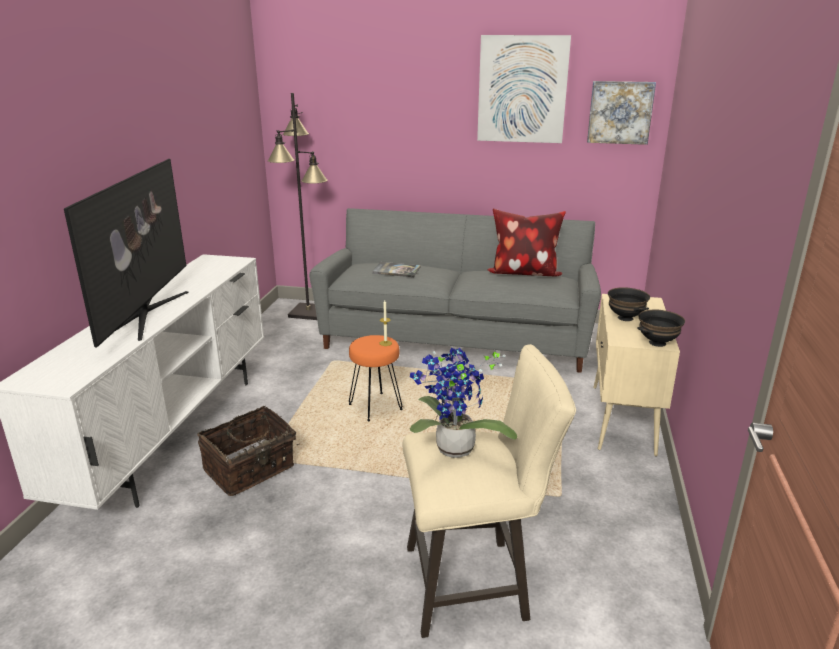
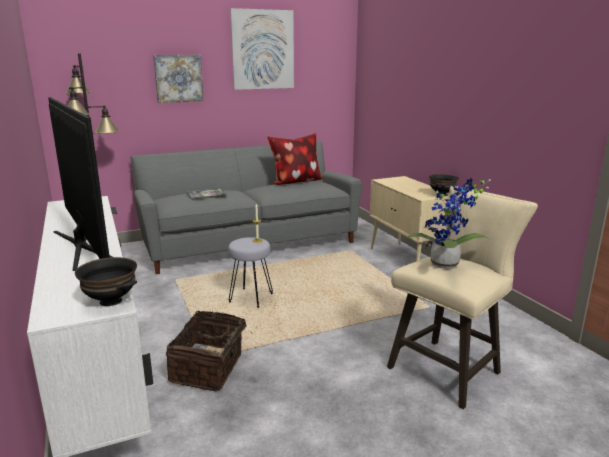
camera: 35 degrees left, 5 degrees down
orange stool [349,335,403,421] -> grey stool [228,237,273,308]
picture [587,81,656,145] -> picture moved to [153,55,204,103]
black bowl [608,287,650,321] -> black bowl moved to [75,257,137,306]

